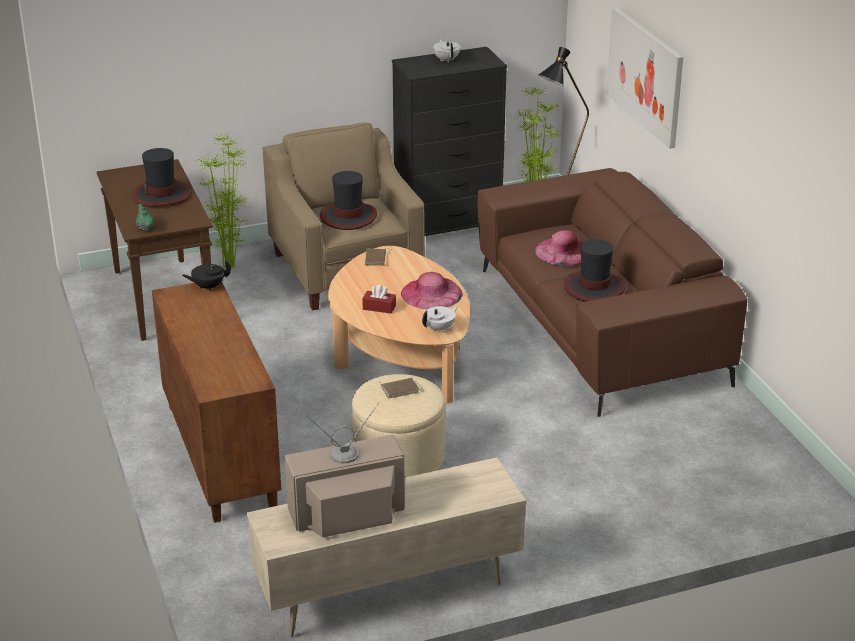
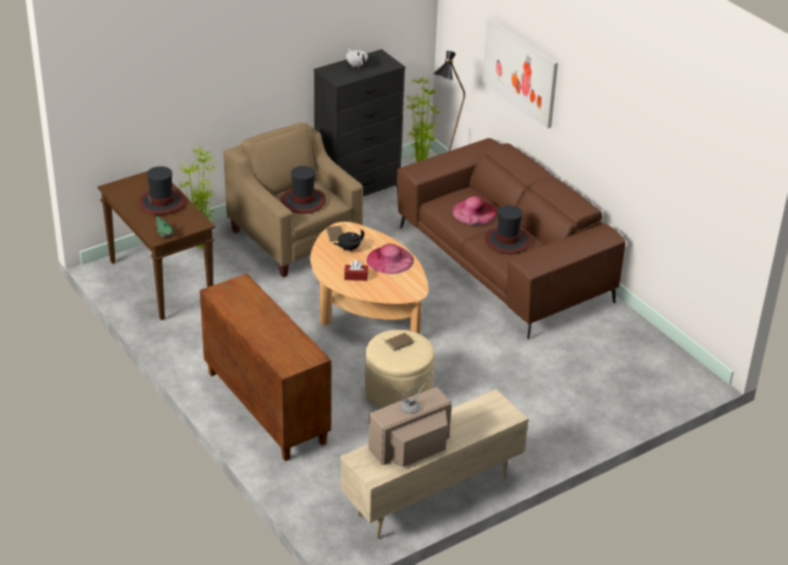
camera: 15 degrees left, 5 degrees up
black teapot [182,259,231,291] -> black teapot moved to [333,229,364,251]
white teapot [422,306,458,332] -> none

